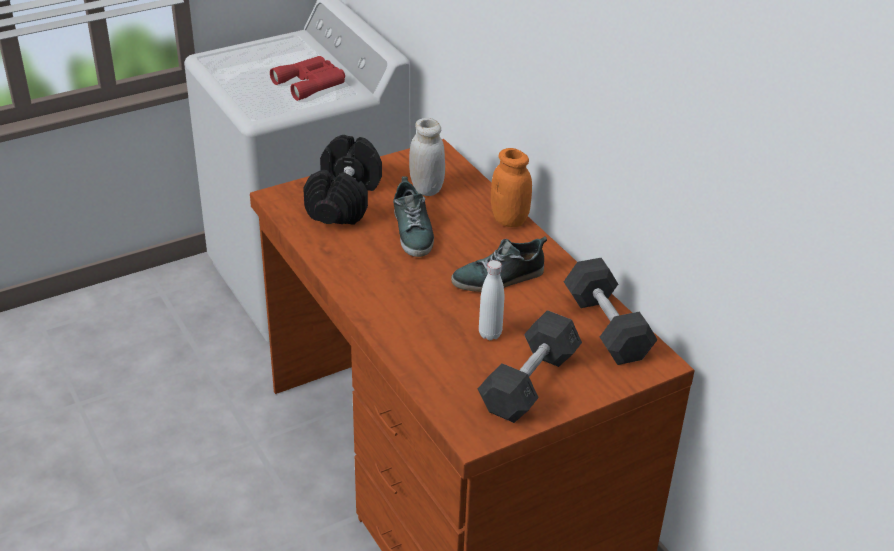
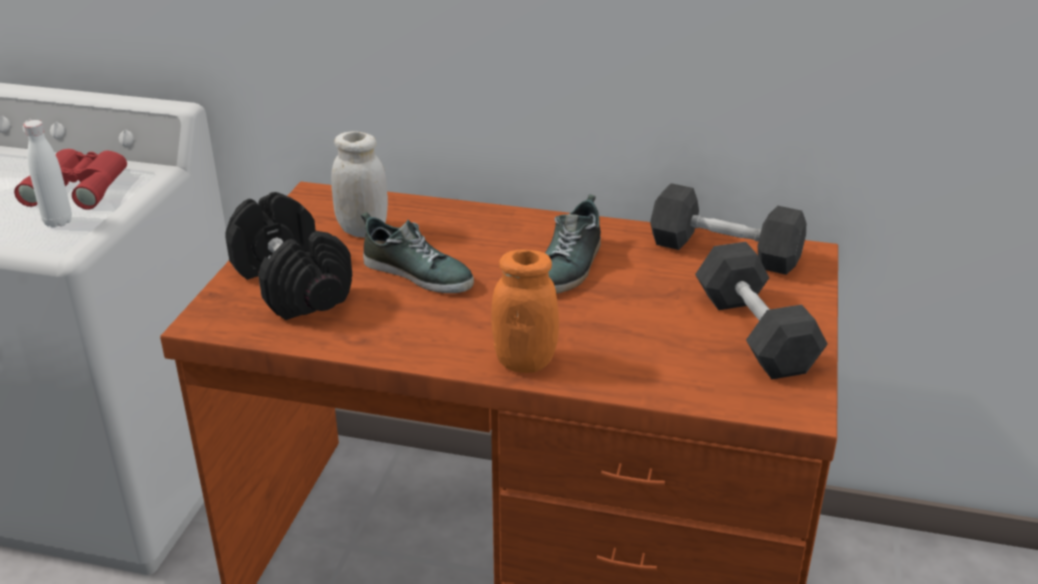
camera: 45 degrees left, 5 degrees down
white bottle [479,260,504,340] -> white bottle moved to [24,120,72,228]
orange jar [491,148,532,227] -> orange jar moved to [491,249,559,373]

